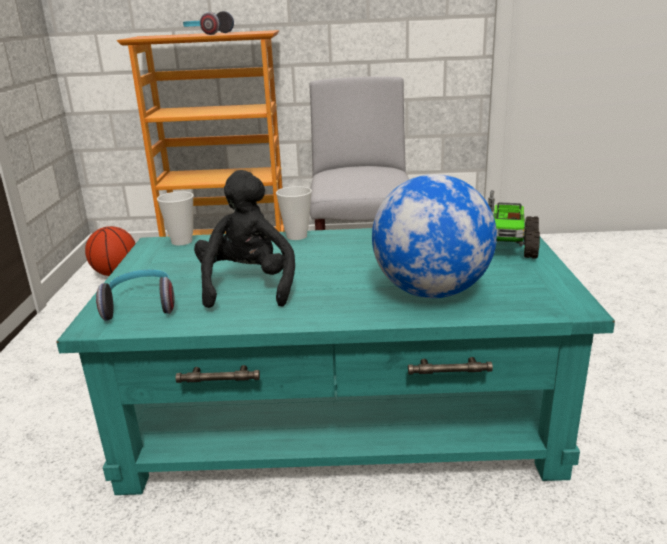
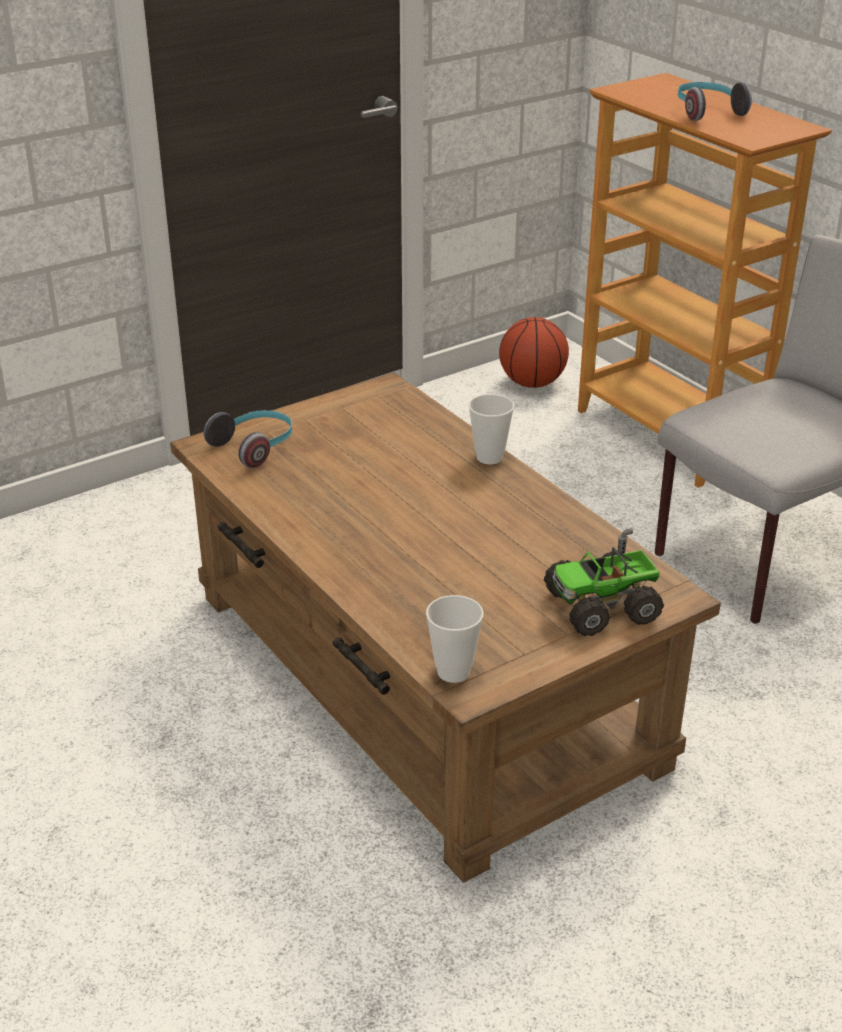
camera: 55 degrees right, 10 degrees up
turquoise coffee table [57,228,615,495] -> brown coffee table [170,372,721,883]
cup [157,191,194,245] -> cup moved to [426,595,484,683]
black plush toy [194,170,295,308] -> none
globe [372,174,497,298] -> none

